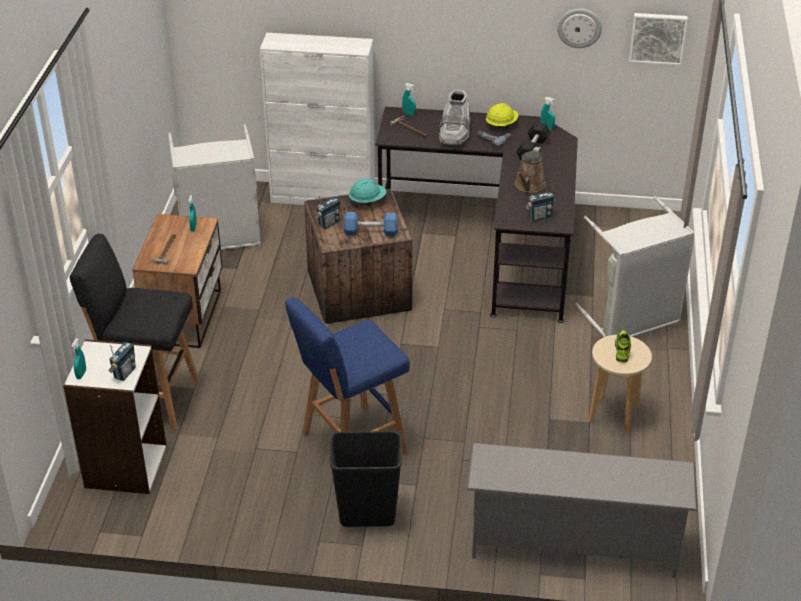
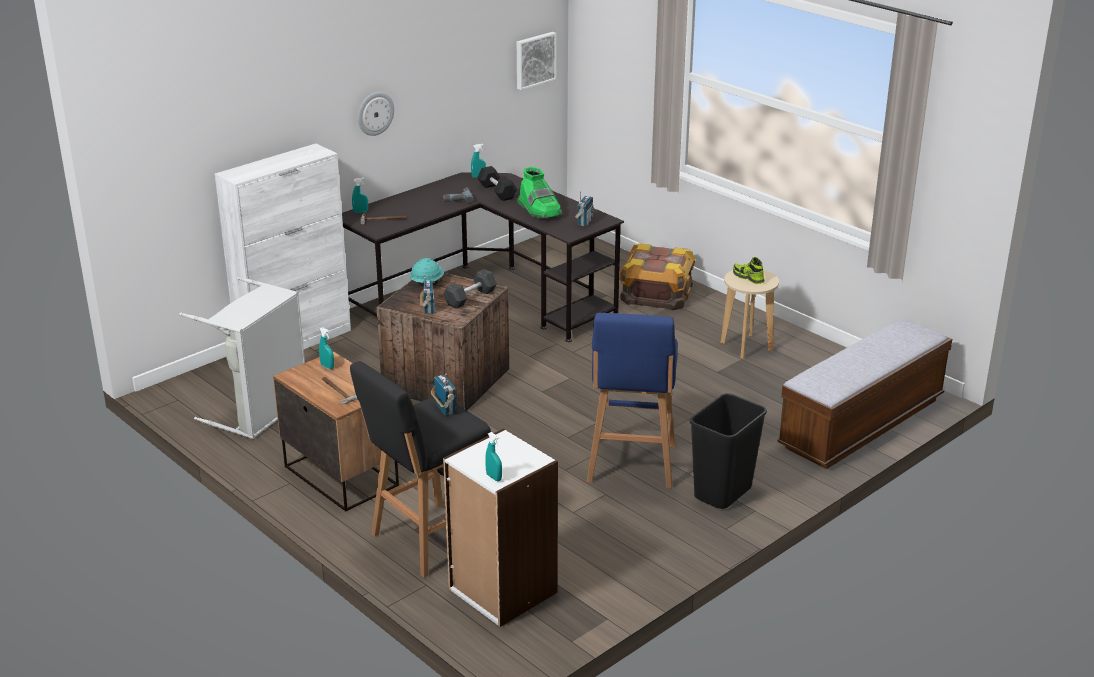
camera: 50 degrees left, 10 degrees down
radio [108,342,136,381] -> radio moved to [431,374,456,415]
blue dumbbell [344,212,398,236] -> grey dumbbell [444,269,497,309]
grey boot [439,90,471,145] -> none
grey shoe rack [466,443,698,578] -> bench [777,318,952,469]
yellow hard hat [486,103,519,129] -> none
brown watering can [515,147,546,193] -> green boot [517,167,562,218]
wall clock [557,9,602,48] -> wall clock moved to [358,92,394,136]
grey laundry basket [575,196,694,337] -> crate [619,243,695,310]

